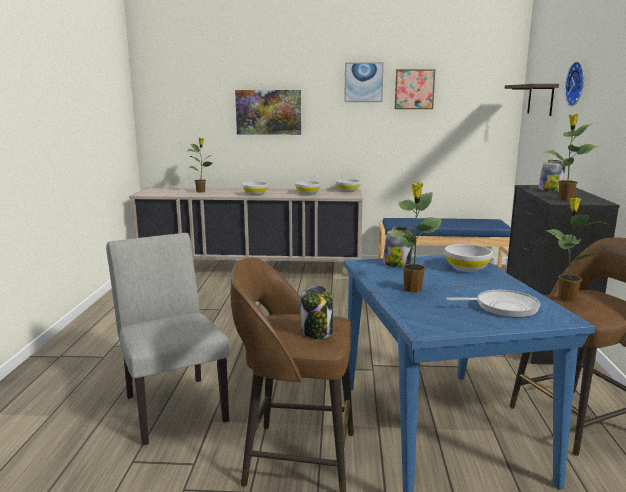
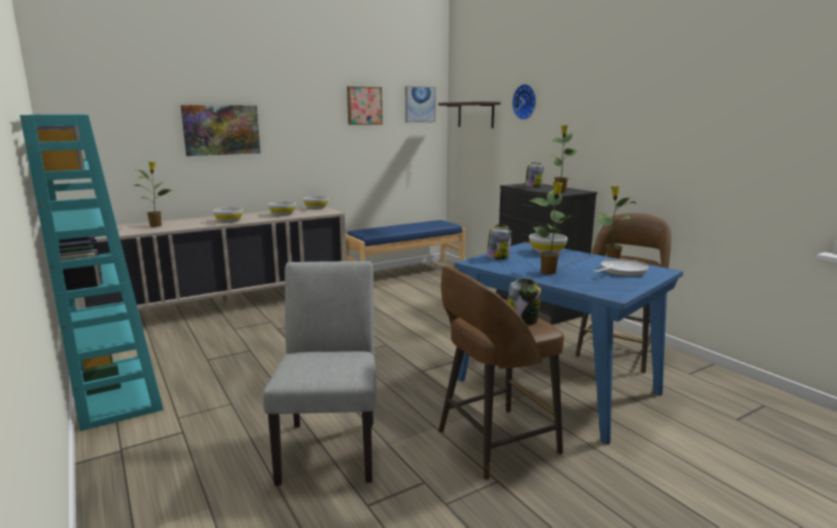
camera: 35 degrees left, 0 degrees up
grey chair [106,233,229,446] -> grey chair turned 60 degrees clockwise [263,261,376,486]
picture [344,62,384,102] -> picture moved to [405,86,436,122]
none -> turquoise bookcase [20,114,164,431]

